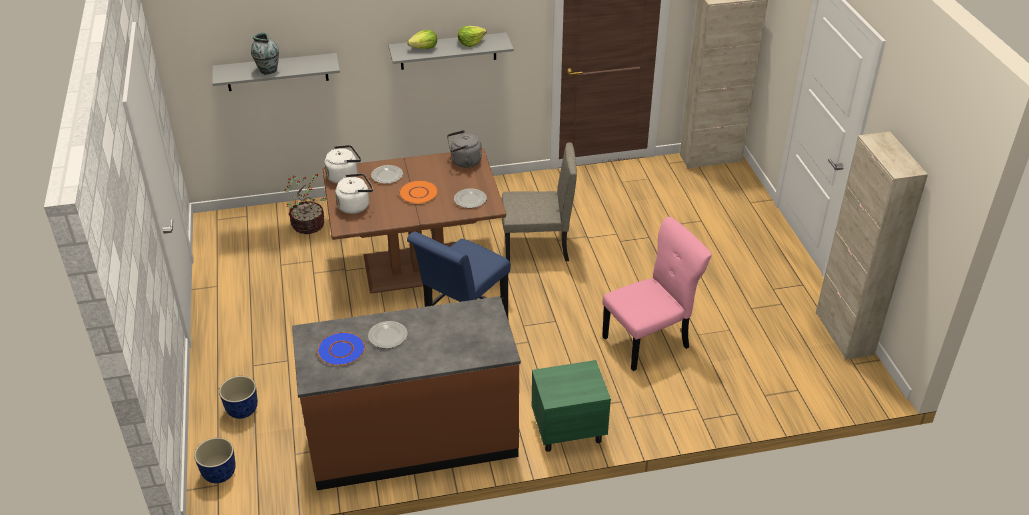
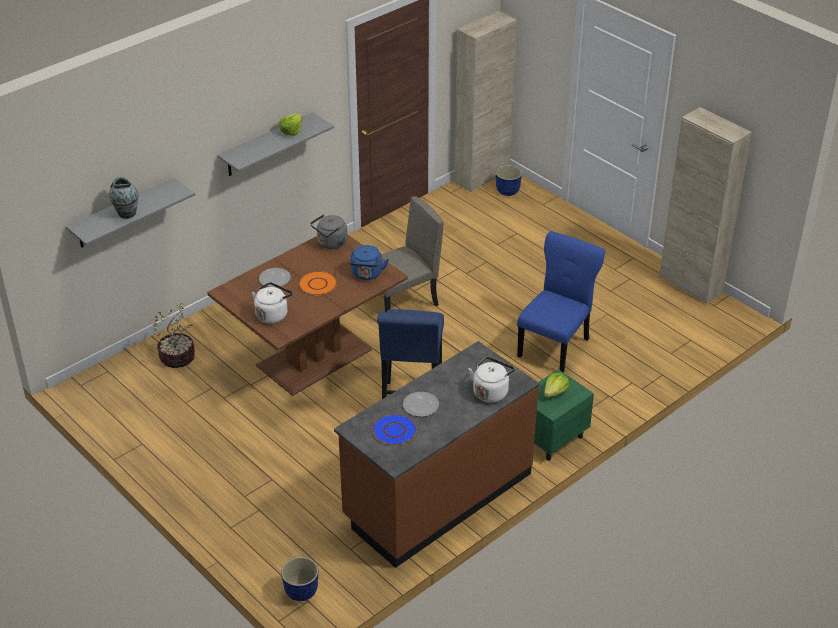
camera: 30 degrees left, 0 degrees up
planter [219,376,258,419] -> planter moved to [496,165,522,196]
white kettle [324,145,361,184] -> white kettle moved to [469,357,515,403]
lettuce [407,30,437,49] -> lettuce moved to [544,373,569,397]
plate [454,189,487,208] -> blue kettle [349,245,389,280]
pink chair [602,217,712,371] -> blue chair [517,231,606,373]

